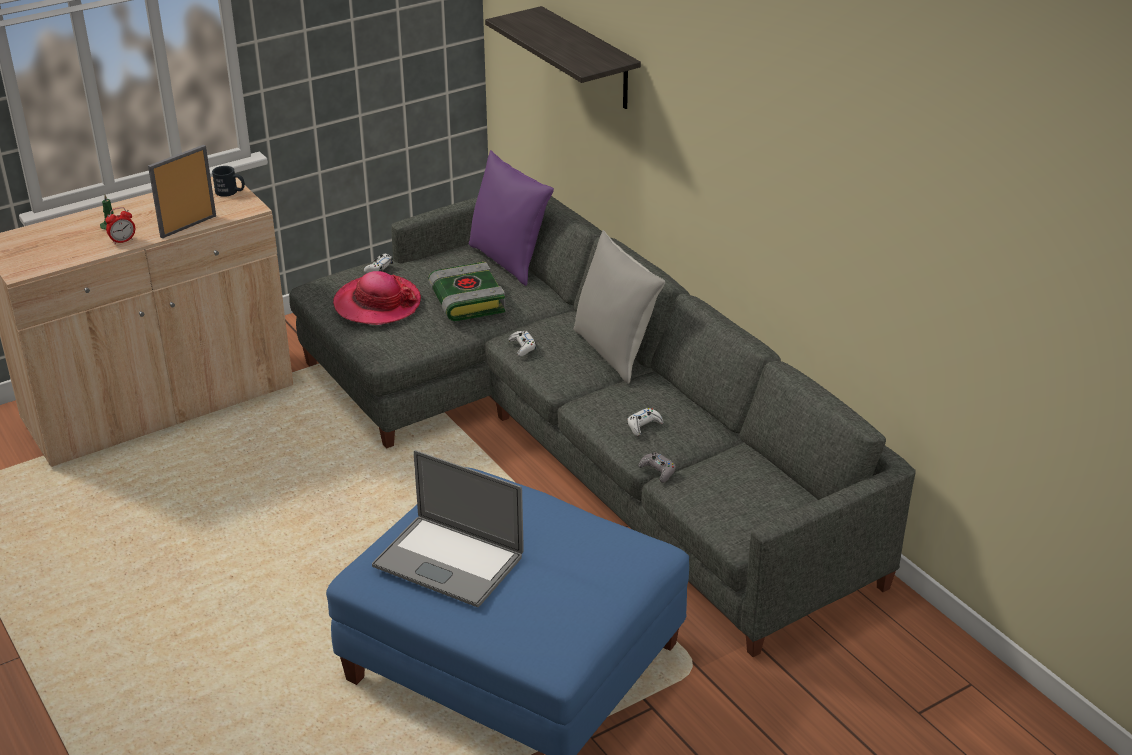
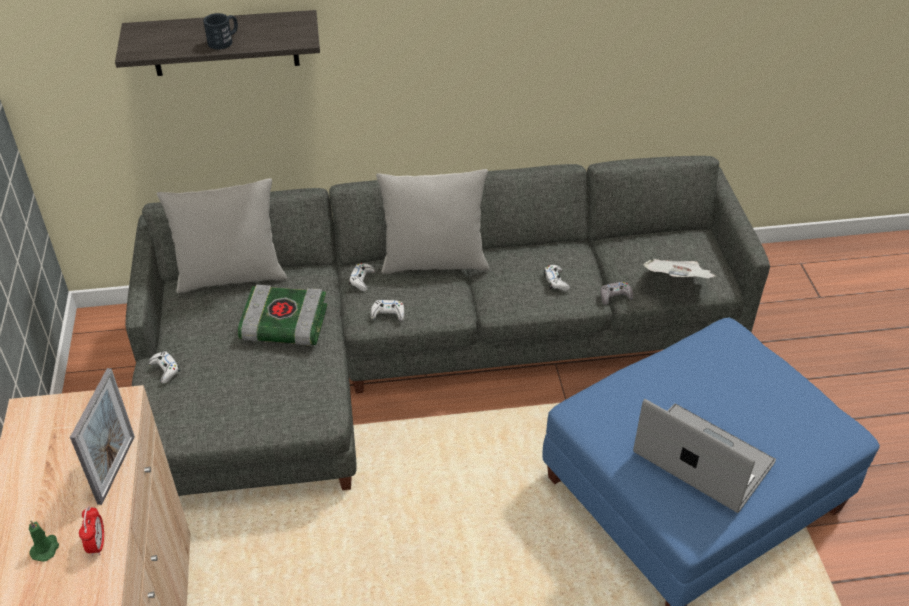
camera: 65 degrees left, 10 degrees up
picture frame [148,145,216,239] -> picture frame turned 150 degrees counterclockwise [70,368,135,505]
black mug [212,166,245,197] -> black mug moved to [203,13,238,50]
hat [333,271,421,325] -> none
laptop [372,450,524,607] -> laptop turned 105 degrees counterclockwise [633,399,776,513]
purple pillow [469,150,554,286] -> grey pillow [157,178,287,293]
none -> white game controller [349,263,375,291]
none -> newspaper [644,259,716,278]

